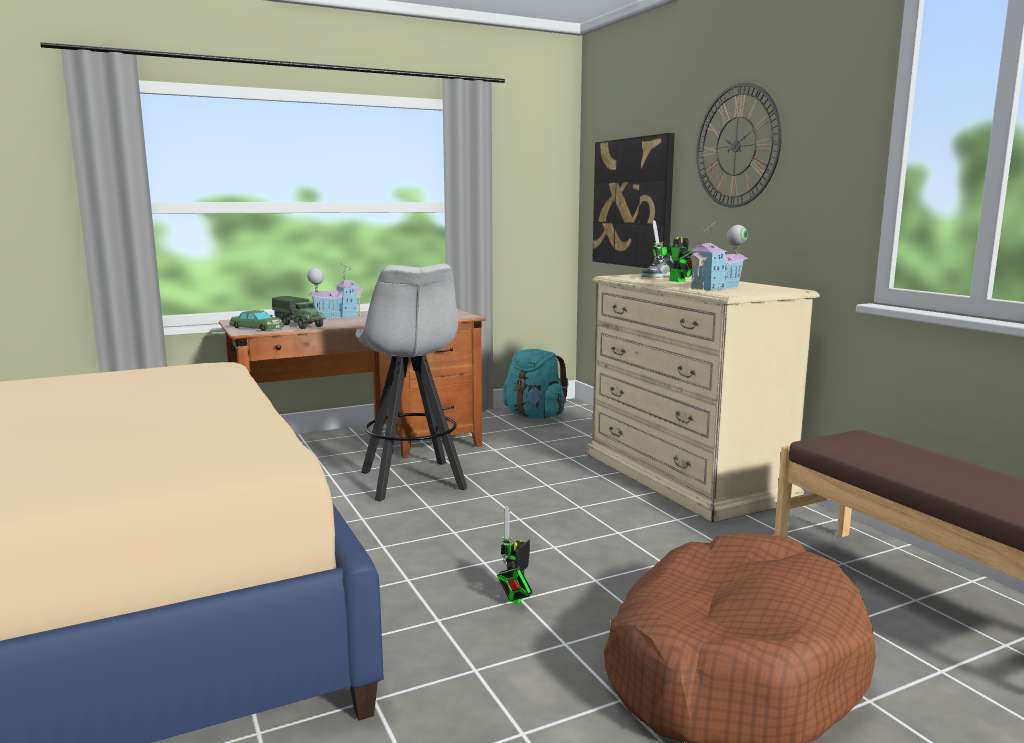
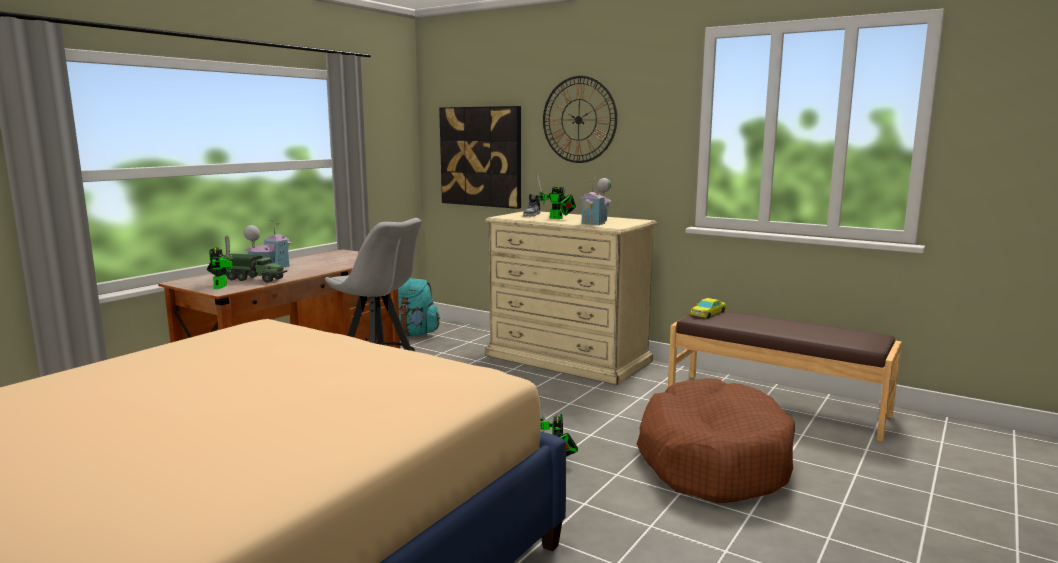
camera: 30 degrees left, 0 degrees up
green toy car [229,310,284,331] -> toy robot [207,235,233,289]
none -> yellow toy car [690,298,727,318]

